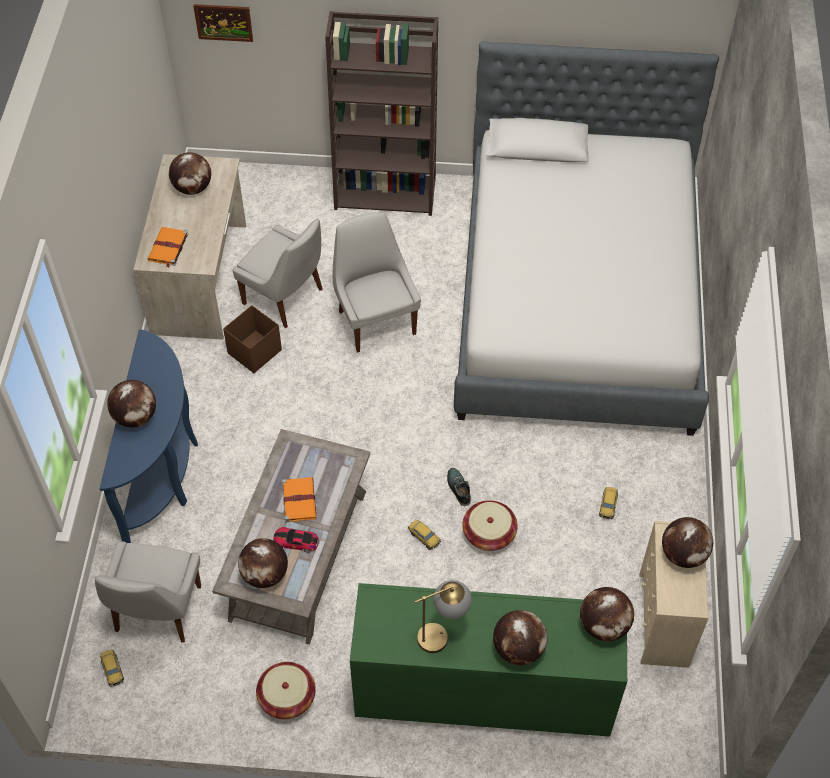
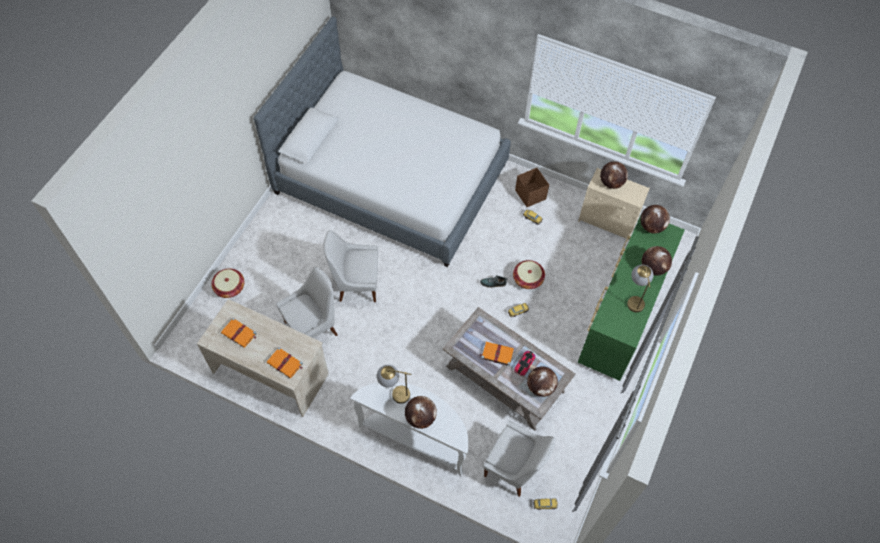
camera: 70 degrees left, 5 degrees up
blue console table [99,329,198,543] -> white console table [350,382,469,476]
globe [169,152,211,195] -> orange book [221,318,257,348]
picture [193,4,253,42] -> none
brown storage box [223,305,282,373] -> brown storage box moved to [515,168,549,207]
basket [256,662,316,719] -> basket moved to [212,268,244,298]
brown bookcase [325,11,439,216] -> none
none -> table lamp [377,365,411,404]

